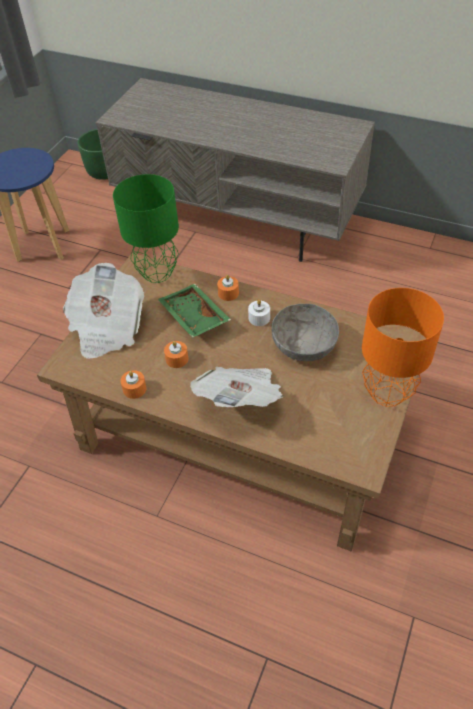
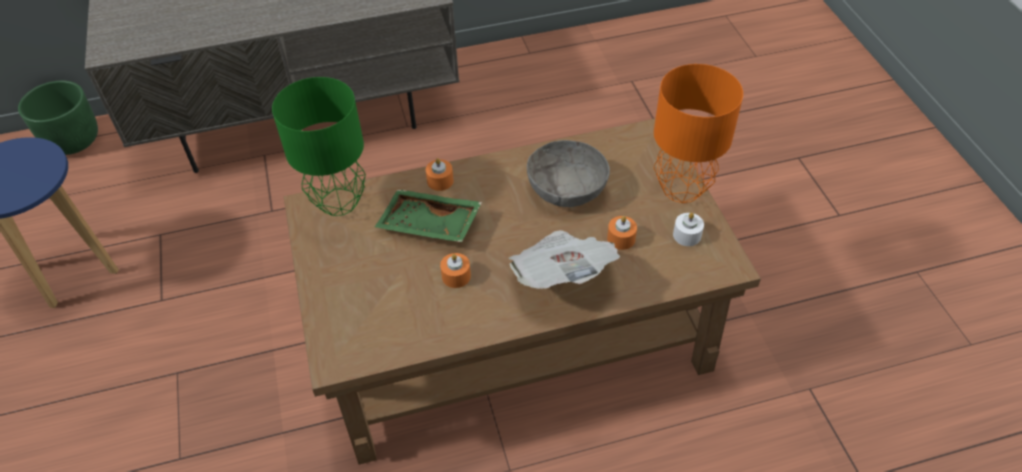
camera: 40 degrees left, 0 degrees up
newspaper [63,263,144,359] -> none
orange candle [120,370,146,399] -> orange candle moved to [607,216,637,250]
white candle [248,300,270,326] -> white candle moved to [673,213,704,246]

